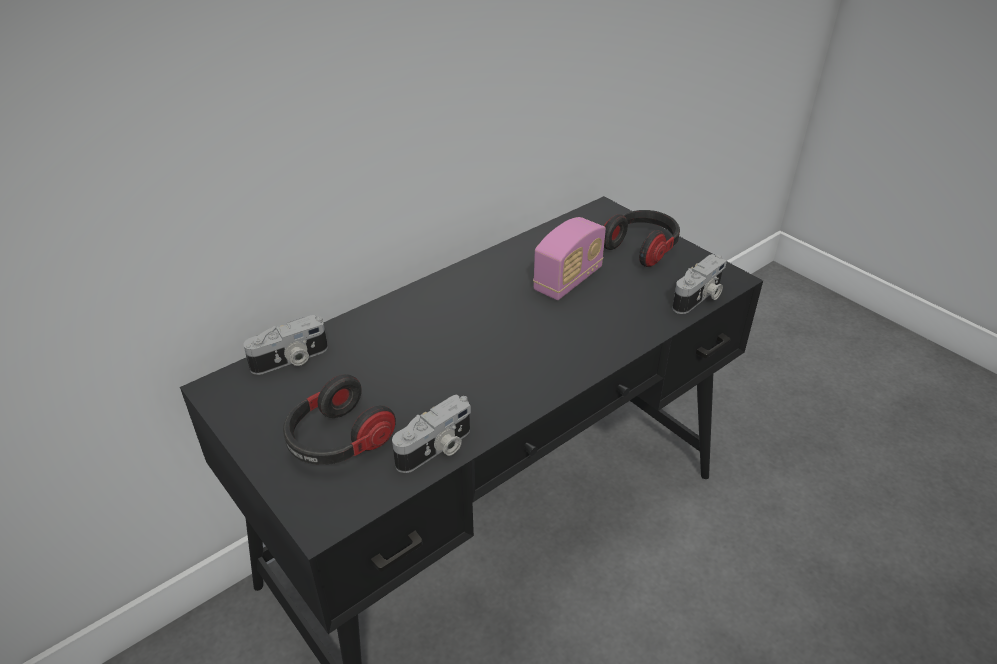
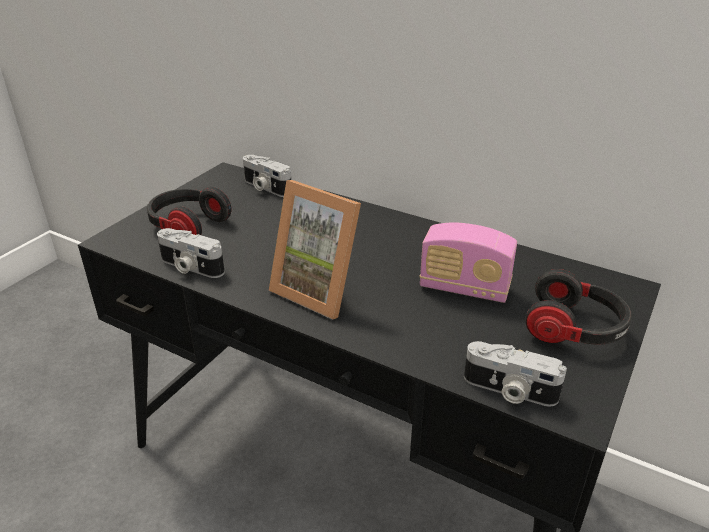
camera: 70 degrees right, 5 degrees down
none -> picture frame [269,180,361,320]

